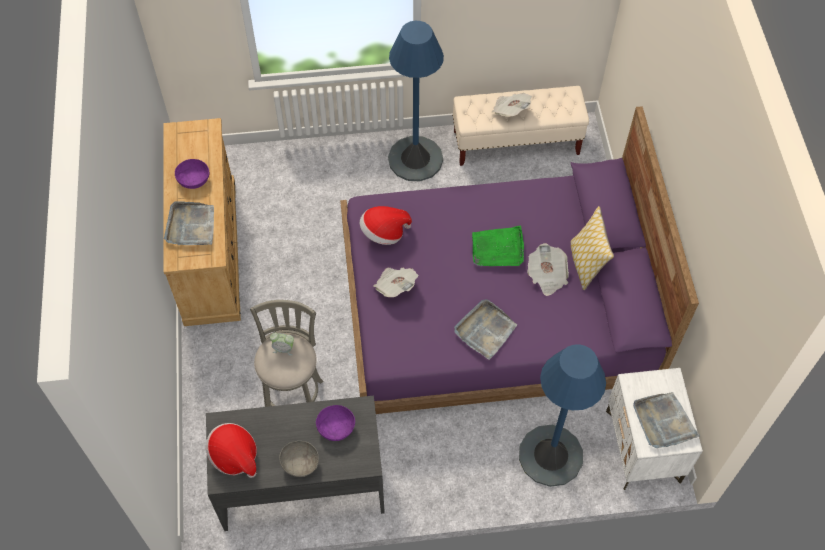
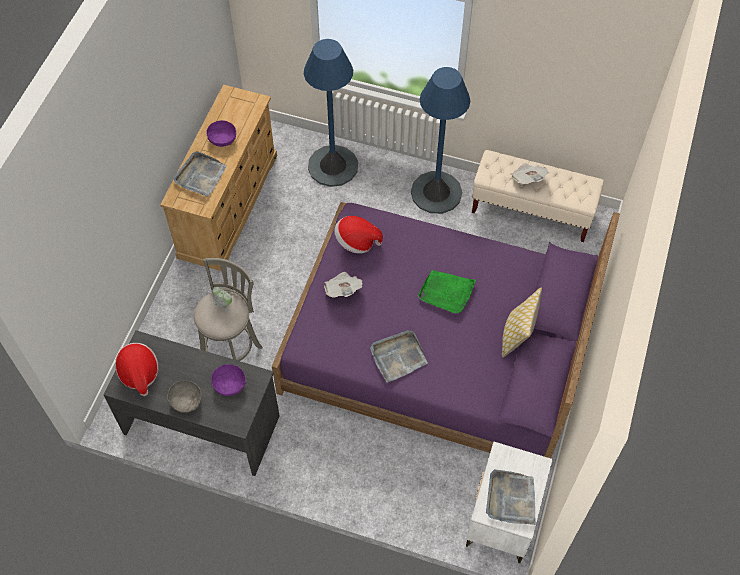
camera: 25 degrees right, 0 degrees up
blue floor lamp [519,344,606,487] -> blue floor lamp moved to [304,39,358,187]
newspaper [527,243,569,296] -> none

